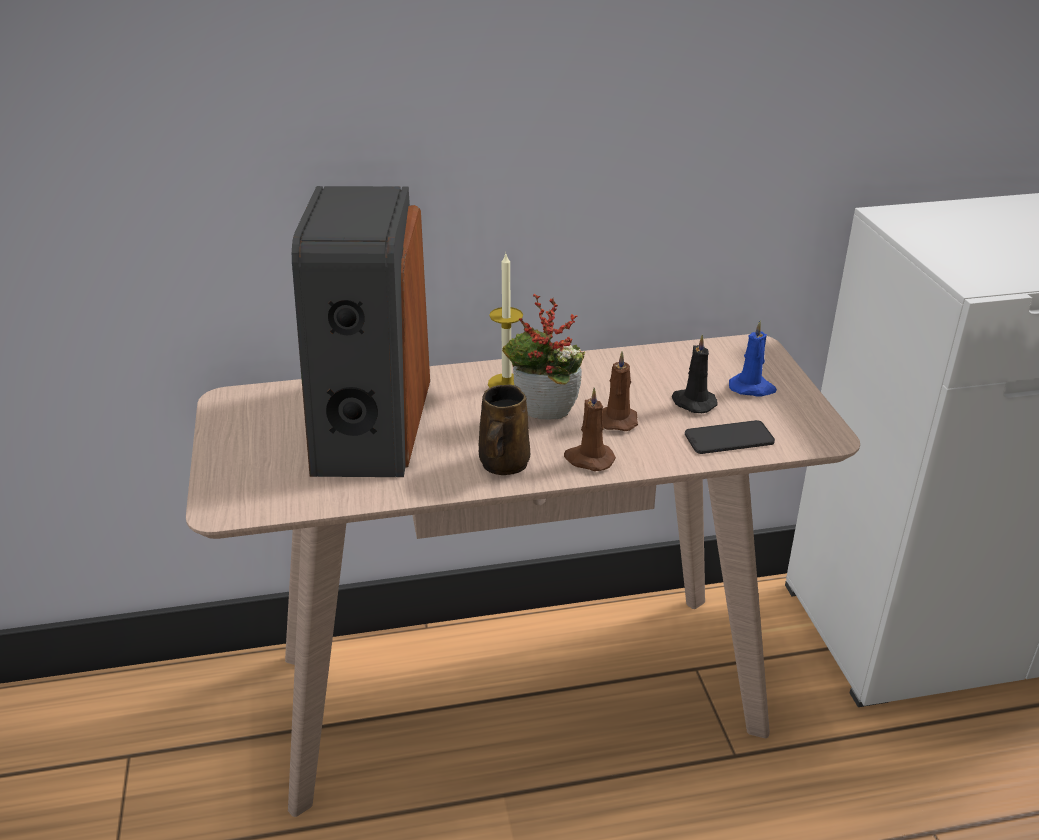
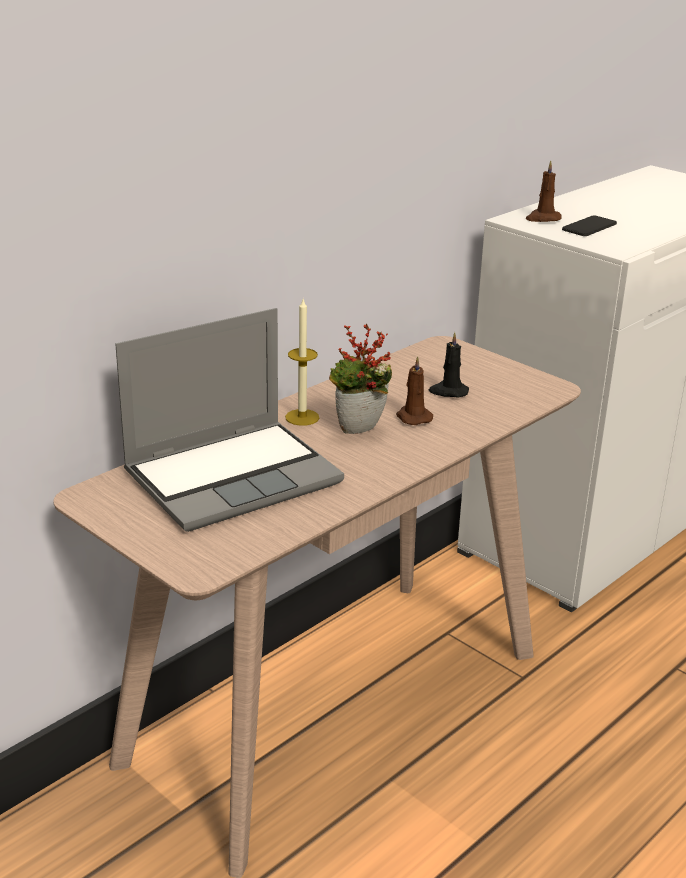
camera: 35 degrees left, 5 degrees down
speaker [292,186,430,477] -> laptop [115,308,344,532]
brown mug [479,385,530,475] -> none
brown candle [564,388,616,471] -> brown candle moved to [526,160,562,222]
phone [685,420,775,454] -> phone moved to [562,216,617,236]
blue candle [729,320,777,397] -> none

